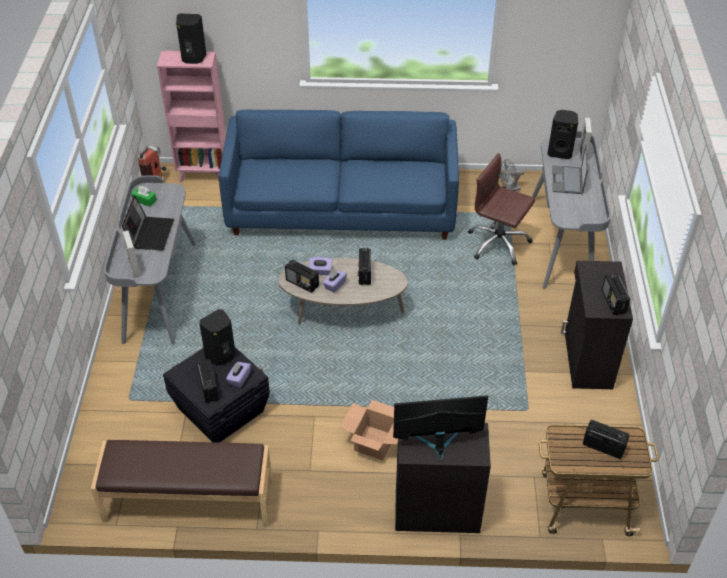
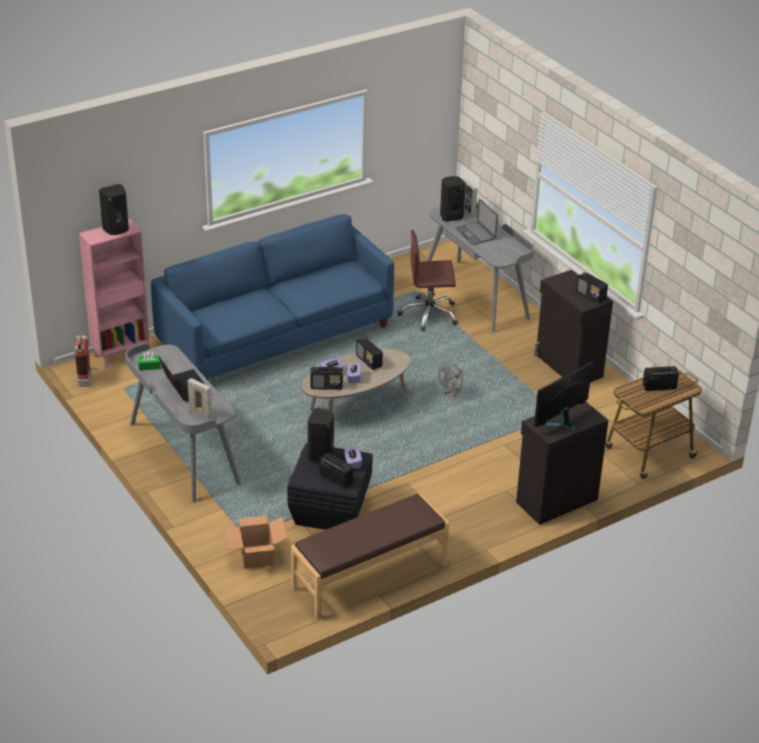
camera: 35 degrees left, 10 degrees down
cardboard box [340,400,398,461] -> cardboard box moved to [225,515,287,569]
grey fan [499,159,525,191] -> grey fan moved to [438,362,463,397]

